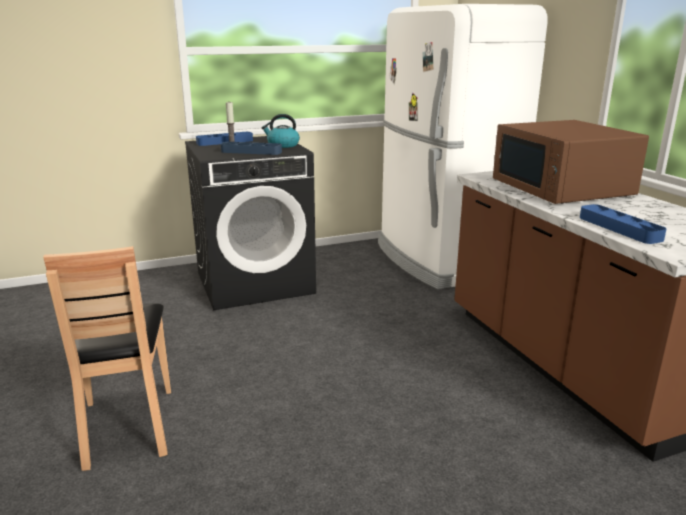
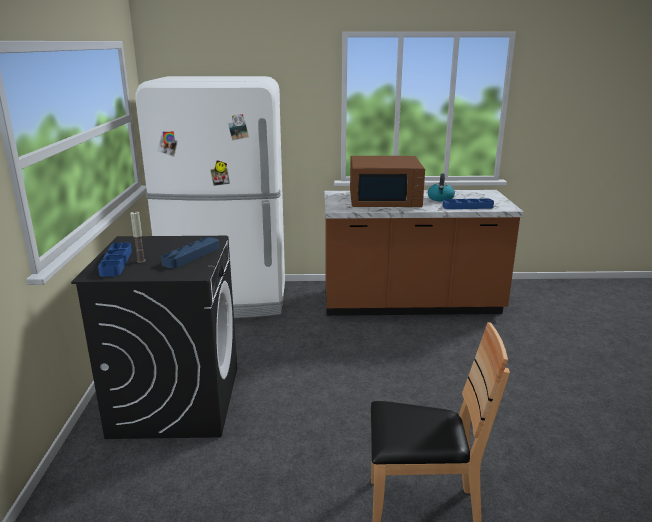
camera: 70 degrees left, 0 degrees up
kettle [262,114,300,148] -> kettle moved to [428,174,455,202]

